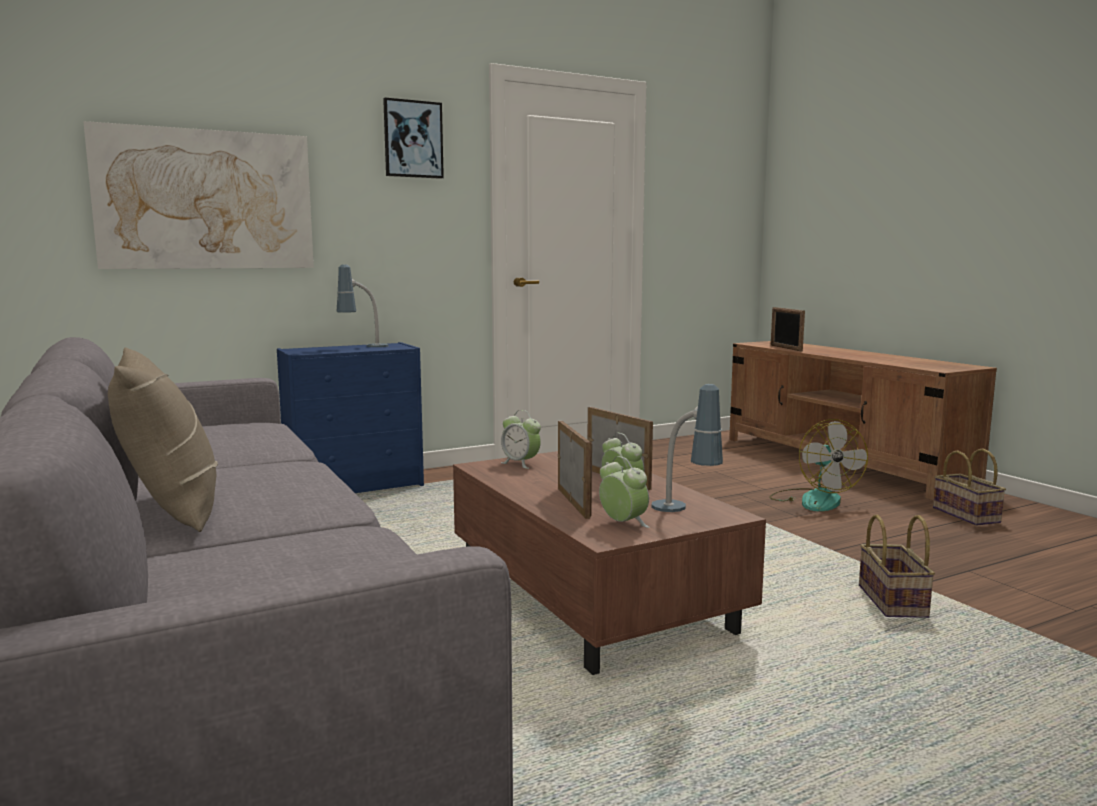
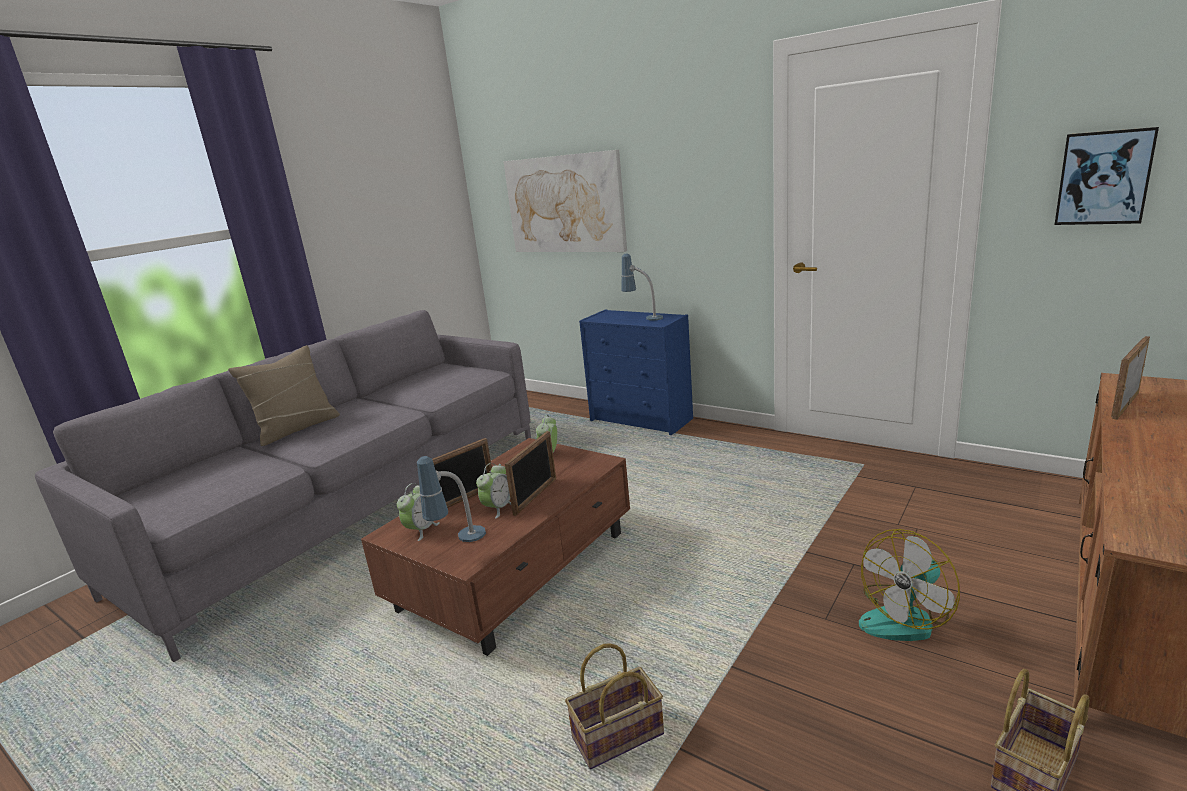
camera: 65 degrees right, 10 degrees up
picture [383,98,444,179] -> picture moved to [1055,127,1159,225]

